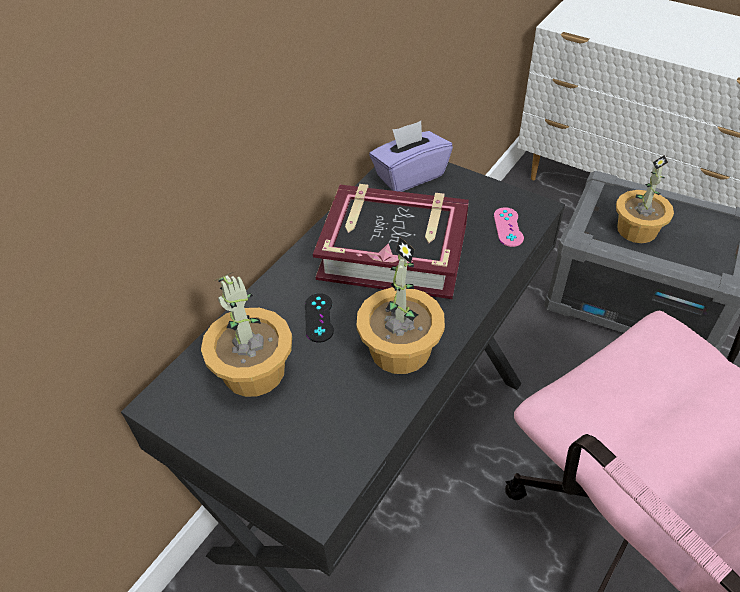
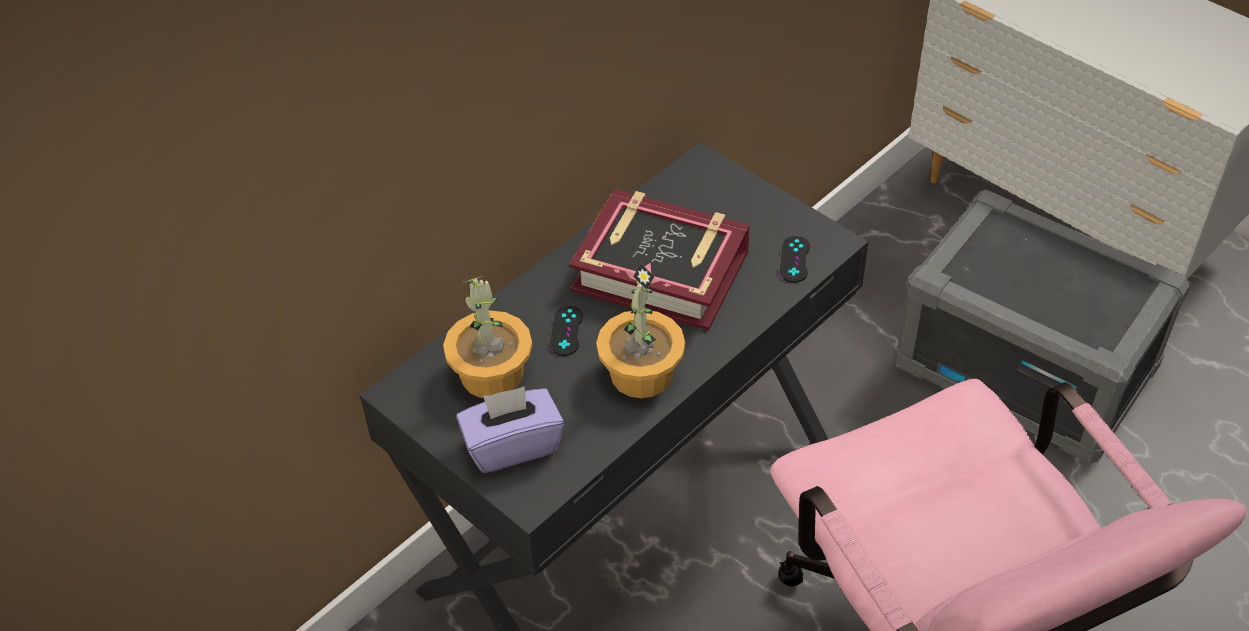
camera: 10 degrees right, 0 degrees up
purple tissue box [369,121,453,192] -> purple tissue box moved to [456,386,564,473]
pink game controller [494,207,524,247] -> black game controller [780,236,810,283]
potted plant [616,155,674,243] -> none

